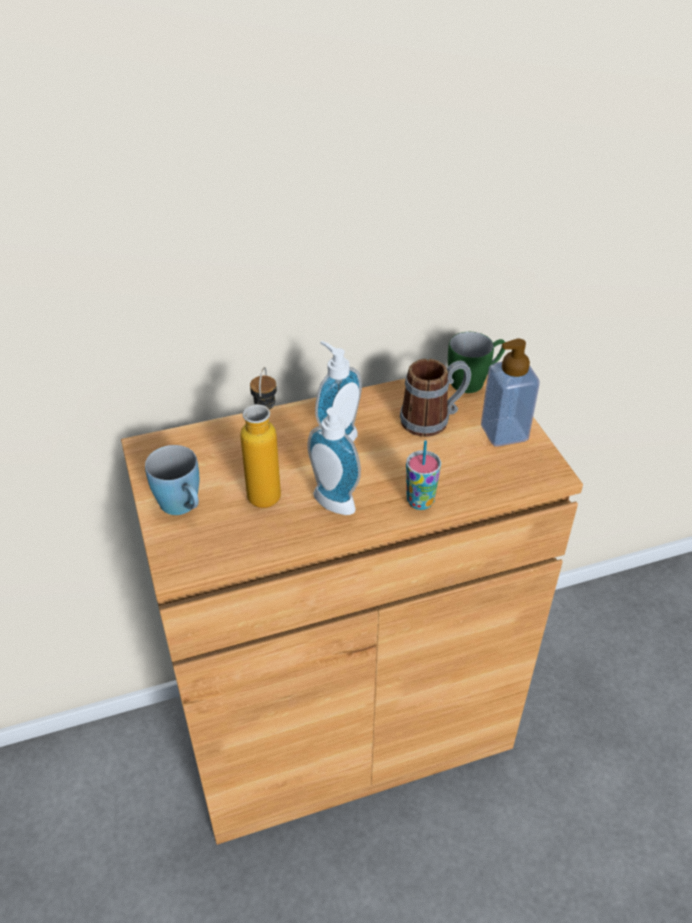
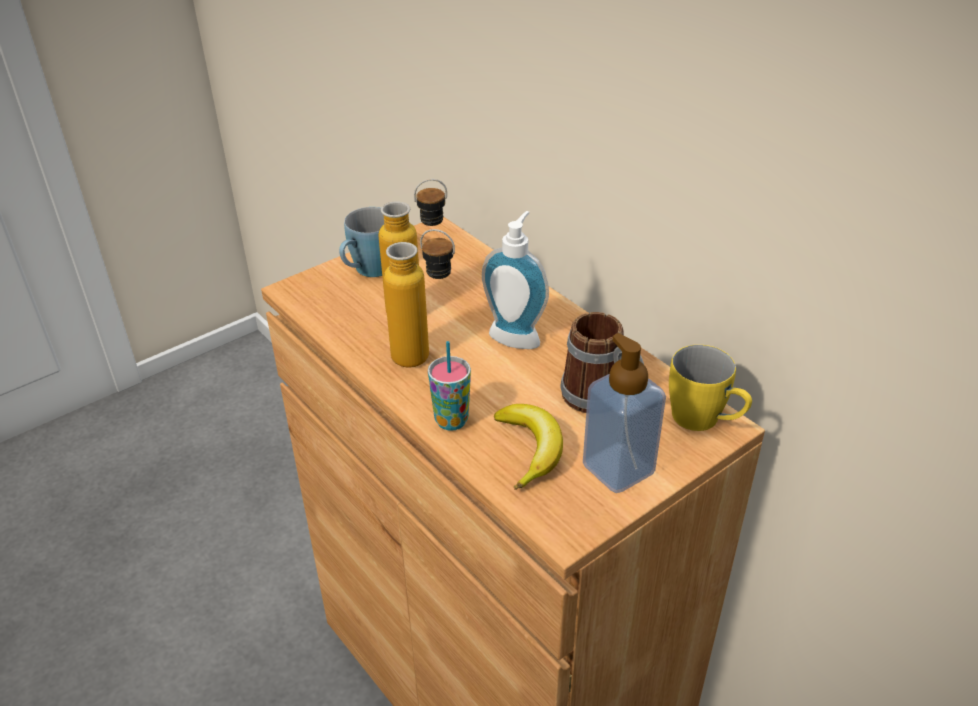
camera: 70 degrees right, 5 degrees down
soap dispenser [307,397,361,515] -> bottle [384,229,455,368]
green mug [448,332,505,393] -> yellow mug [669,345,752,431]
none -> banana [494,404,563,490]

